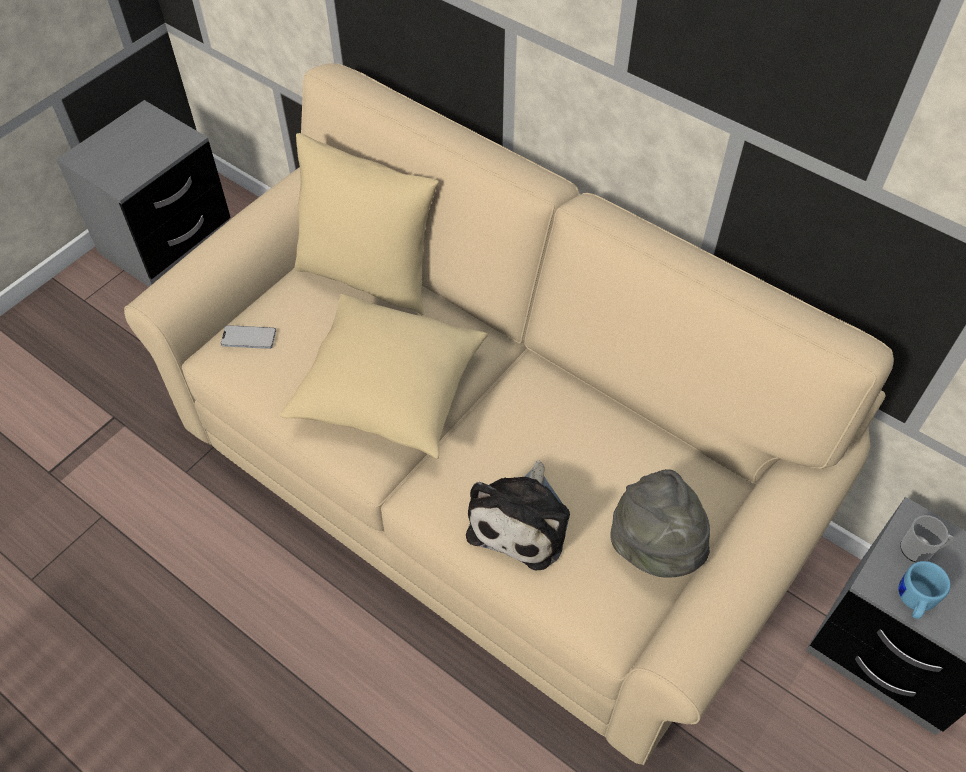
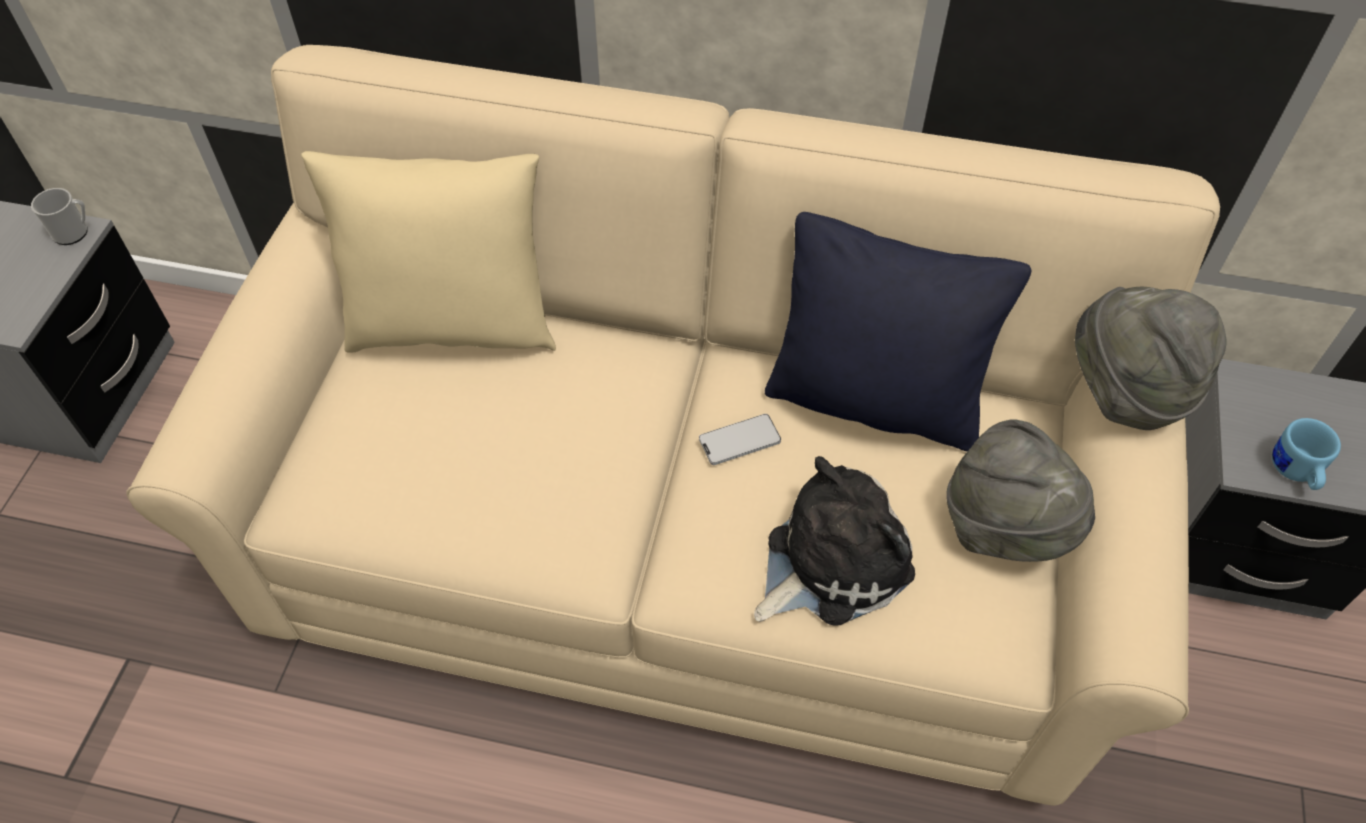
camera: 25 degrees left, 0 degrees up
phone [221,325,276,349] -> phone moved to [699,414,781,465]
beige pillow [280,294,488,460] -> none
plush toy [466,460,570,570] -> plush toy turned 120 degrees counterclockwise [754,456,915,626]
mug [900,515,954,562] -> mug moved to [31,188,88,245]
none -> black pillow [765,212,1031,451]
none -> grey hat [1075,287,1226,430]

